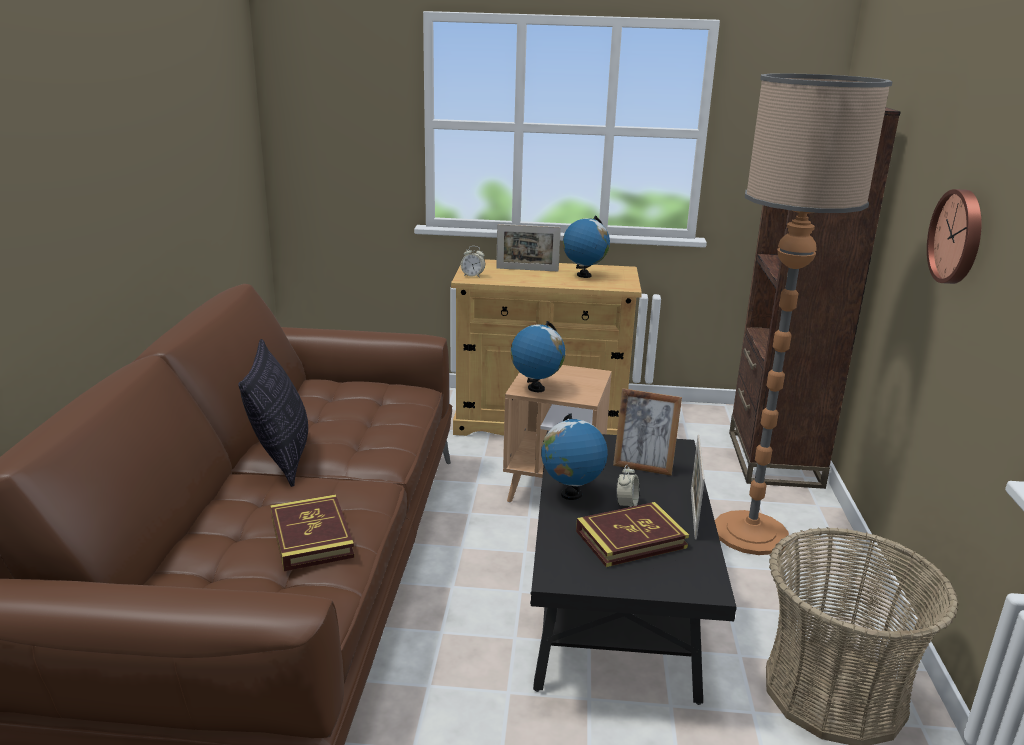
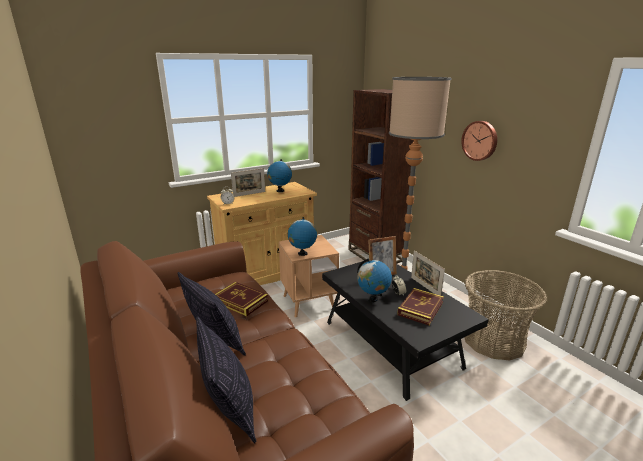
camera: 35 degrees left, 0 degrees up
book [271,494,355,571] -> book moved to [215,282,268,316]
none -> pillow [196,316,256,443]

